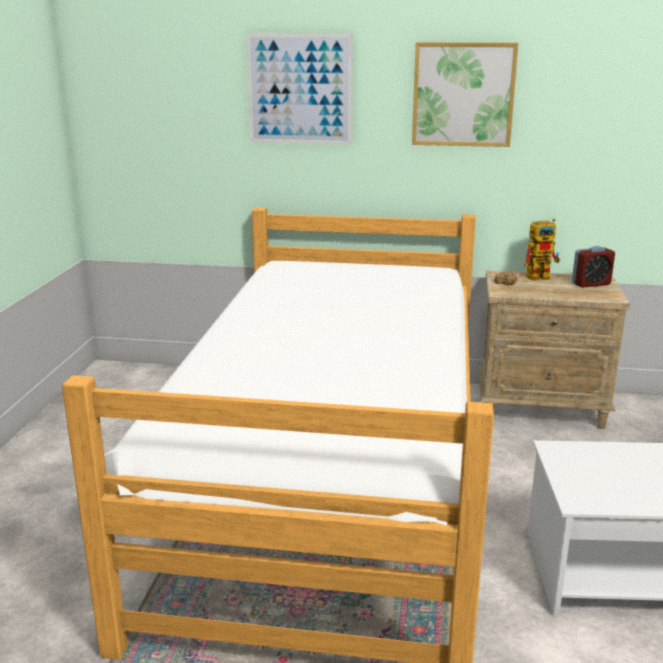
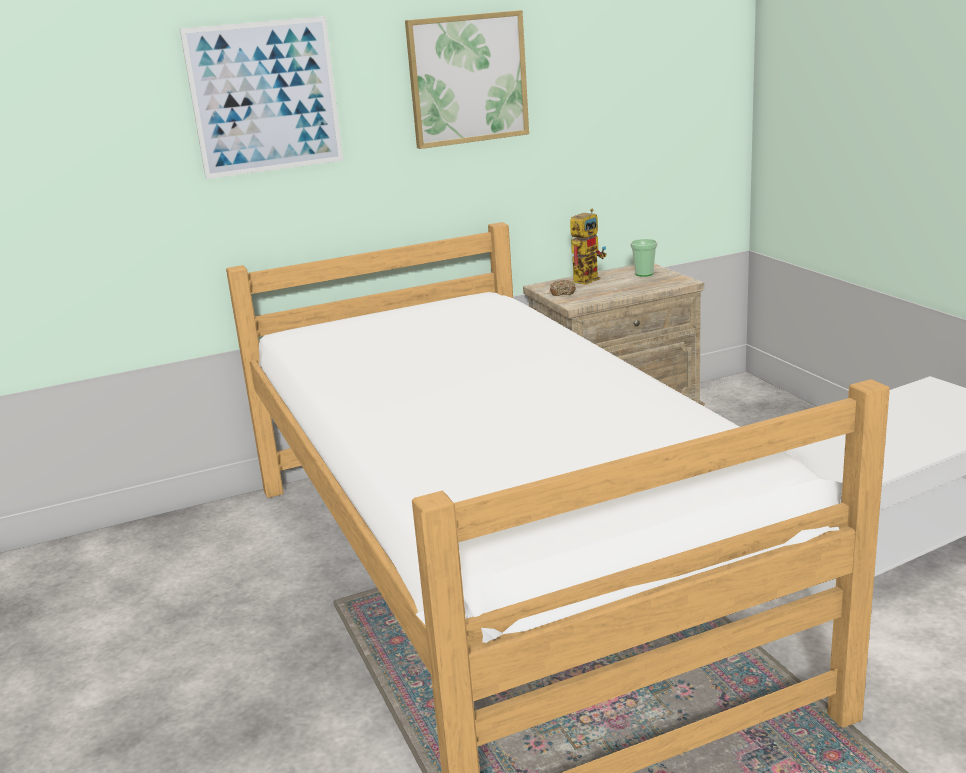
camera: 30 degrees left, 0 degrees up
alarm clock [572,246,615,288] -> cup [630,239,657,277]

